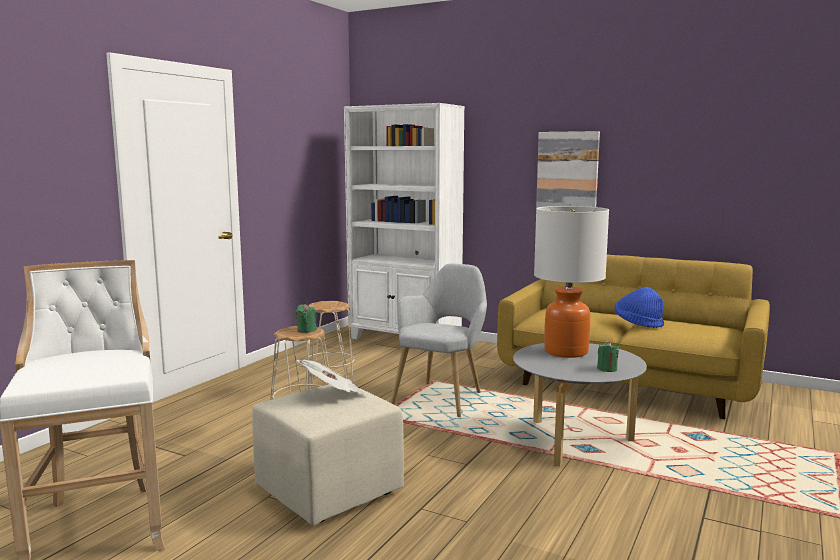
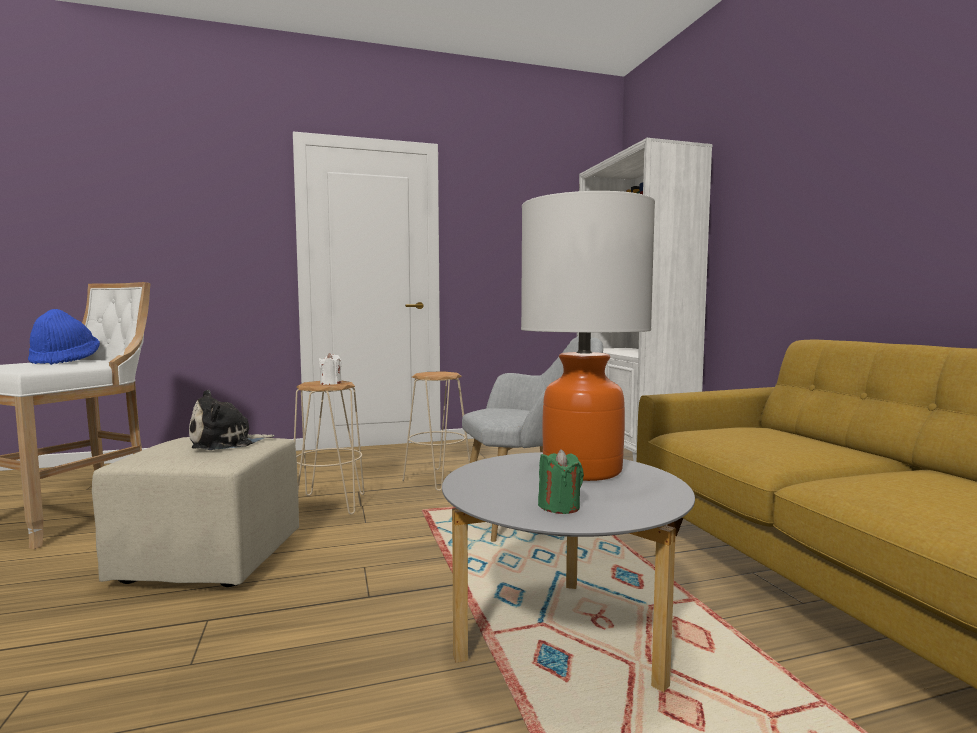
camera: 45 degrees right, 5 degrees down
green candle [296,304,317,333] -> white candle [319,353,342,385]
newspaper [296,360,368,395] -> plush toy [189,390,275,450]
picture [536,131,600,208] -> none
blue hat [614,287,664,328] -> blue hat moved to [28,309,100,365]

